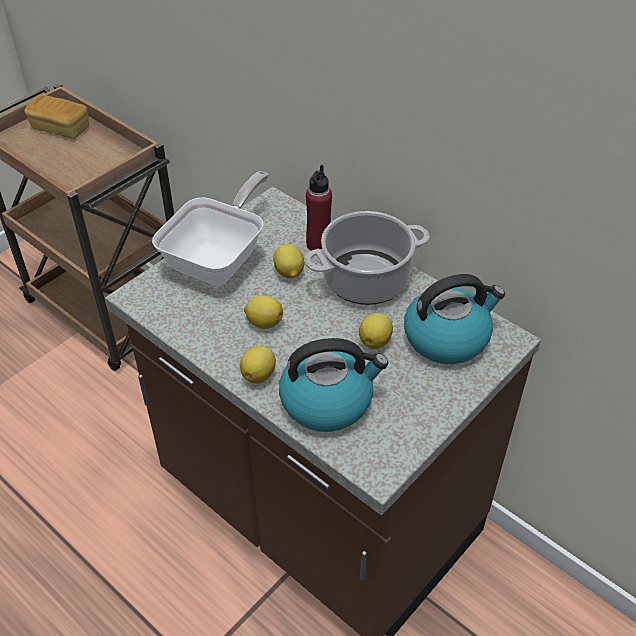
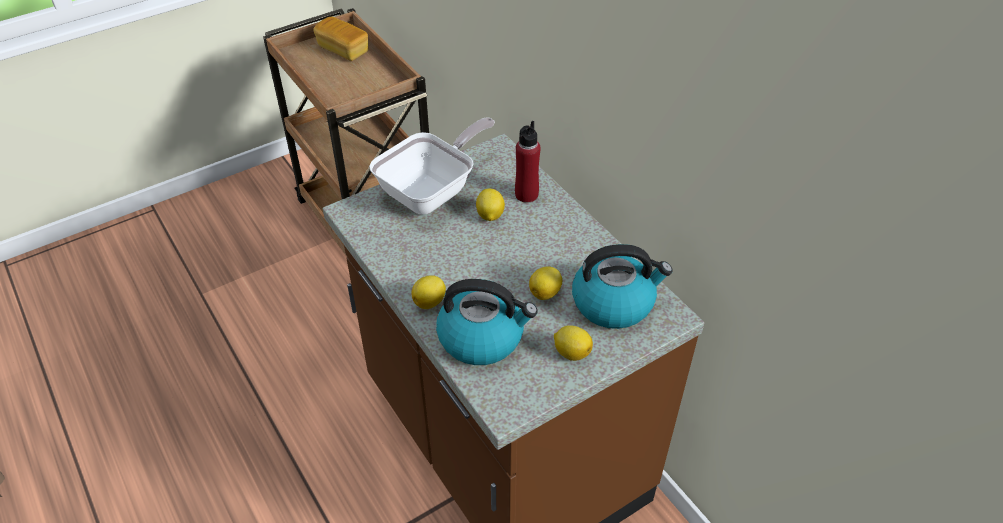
camera: 15 degrees right, 0 degrees up
lemon [244,296,283,329] -> lemon moved to [554,325,593,361]
cooking pot [305,211,430,305] -> none

